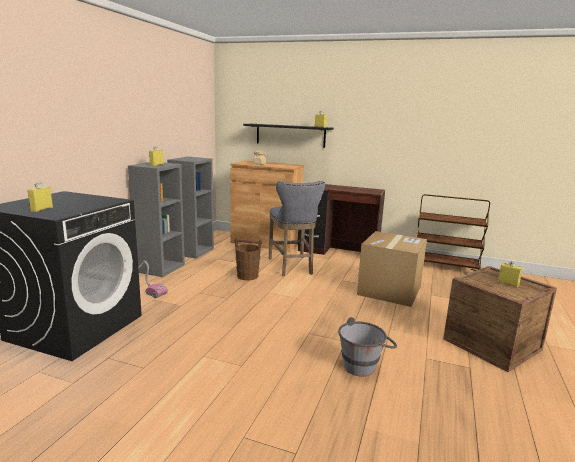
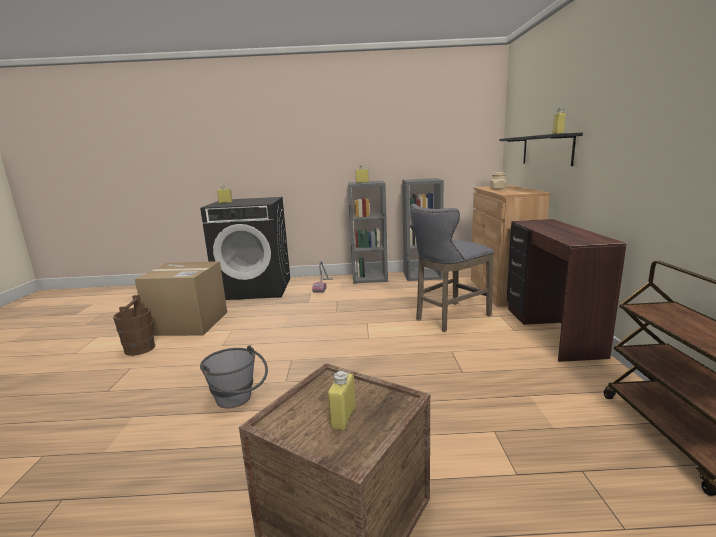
camera: 70 degrees right, 0 degrees up
brown bucket [234,237,262,280] -> brown bucket moved to [113,295,155,356]
cardboard box [357,231,427,307] -> cardboard box moved to [135,261,227,336]

